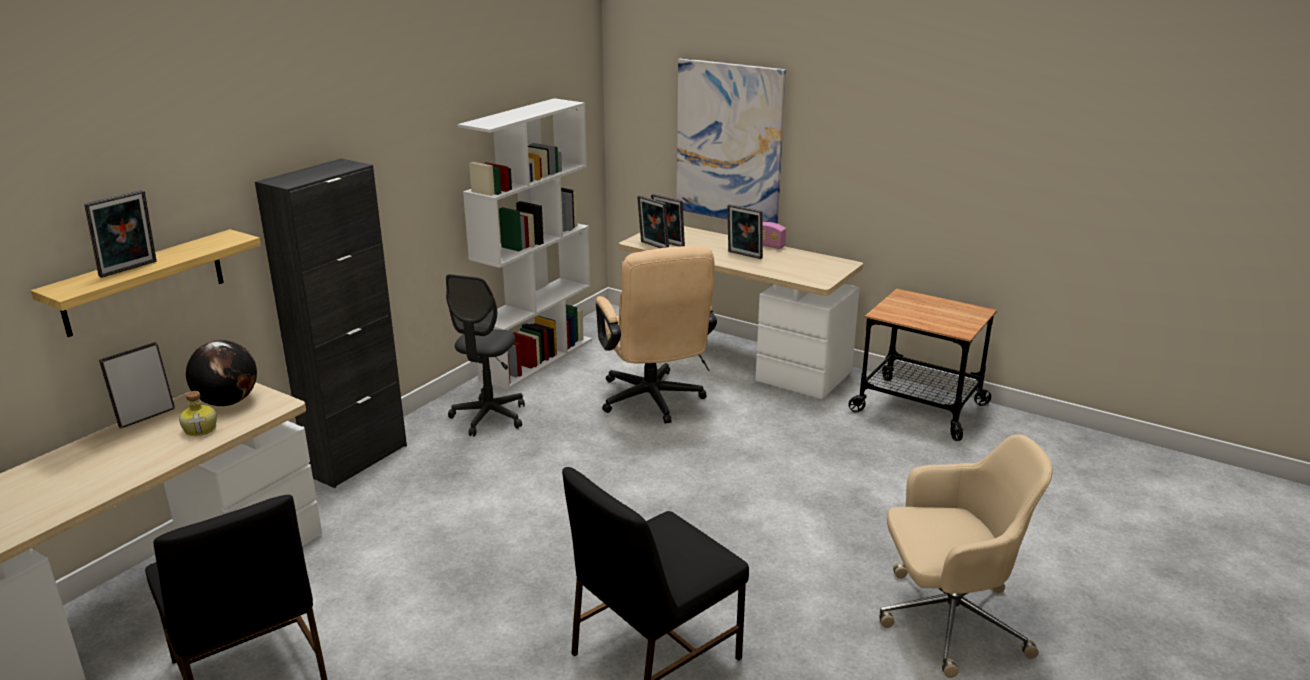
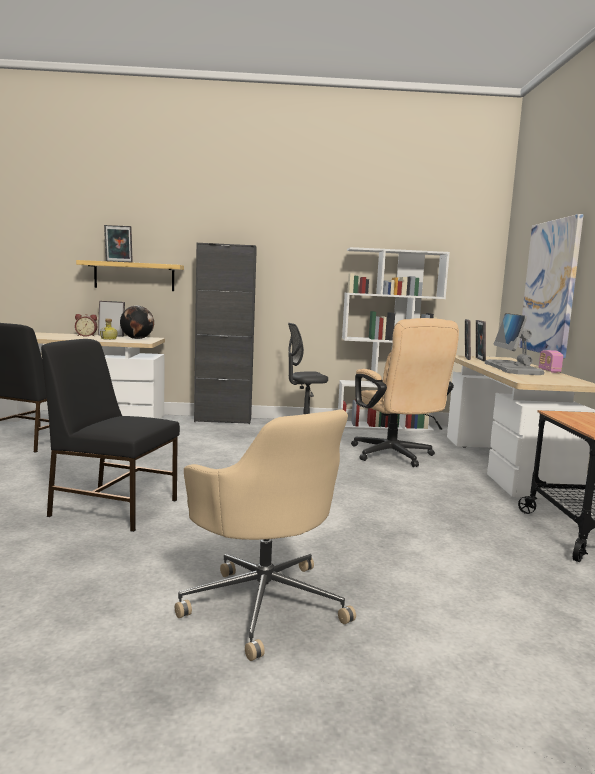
camera: 55 degrees right, 15 degrees down
beige office chair [596,246,717,424] -> beige office chair turned 60 degrees counterclockwise [351,318,459,467]
picture frame [727,204,763,259] -> monitor [485,313,544,375]
none -> alarm clock [75,314,97,337]

